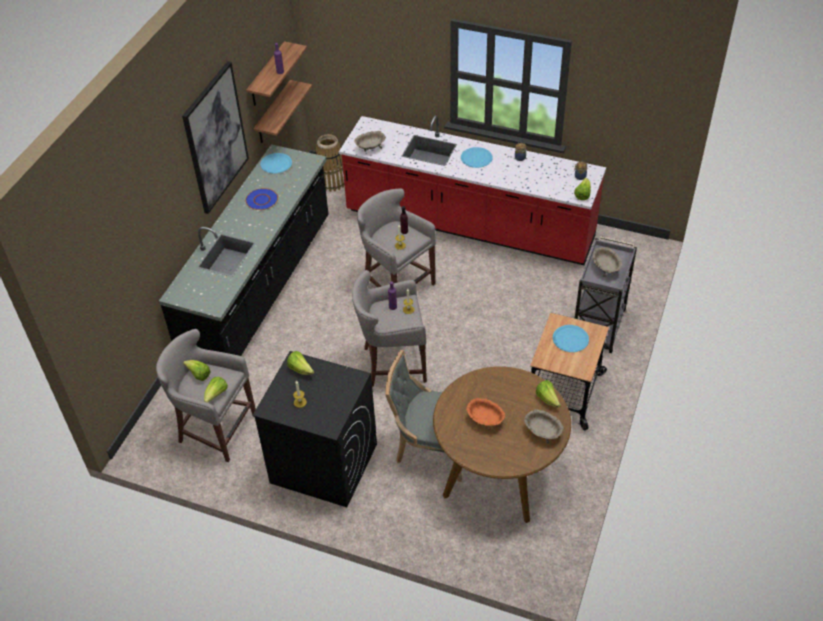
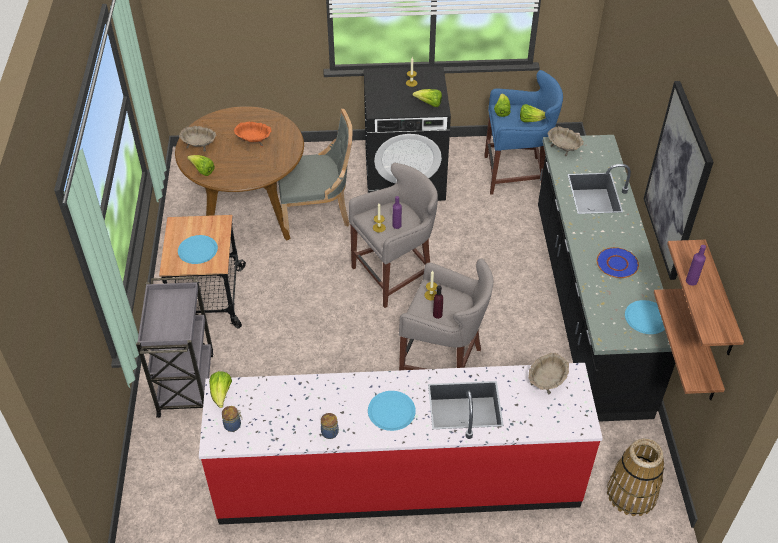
camera: 155 degrees right, 0 degrees up
grey stool [156,329,256,462] -> blue stool [484,70,563,195]
beige bowl [593,247,622,277] -> beige bowl moved to [547,126,584,156]

